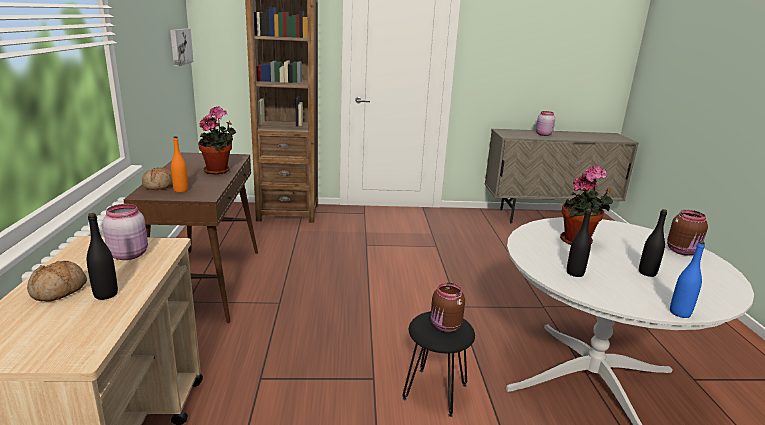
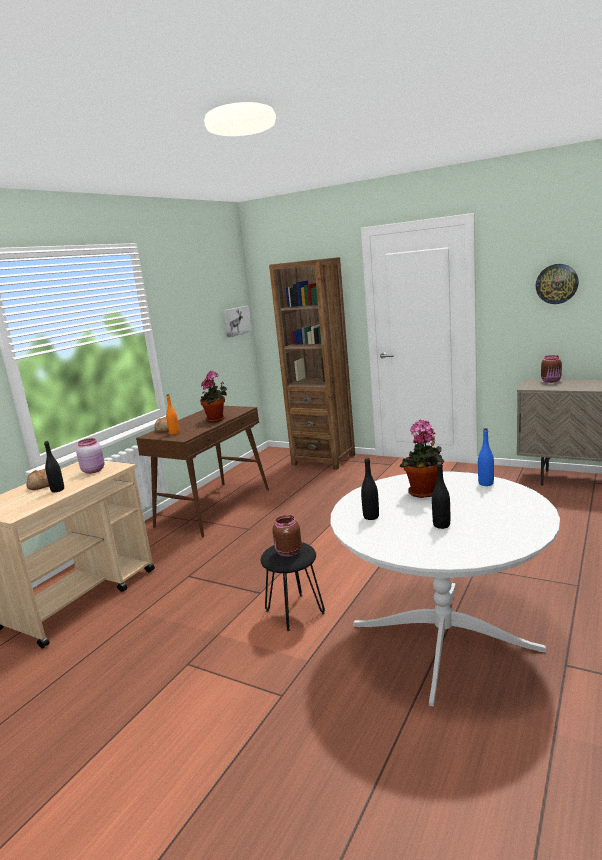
camera: 35 degrees right, 5 degrees down
pink jar [536,111,555,136] -> none
brown jar [667,210,708,256] -> brown jar moved to [541,355,562,383]
blue bottle [670,241,705,318] -> blue bottle moved to [478,428,494,486]
none -> wall clock [536,264,579,304]

